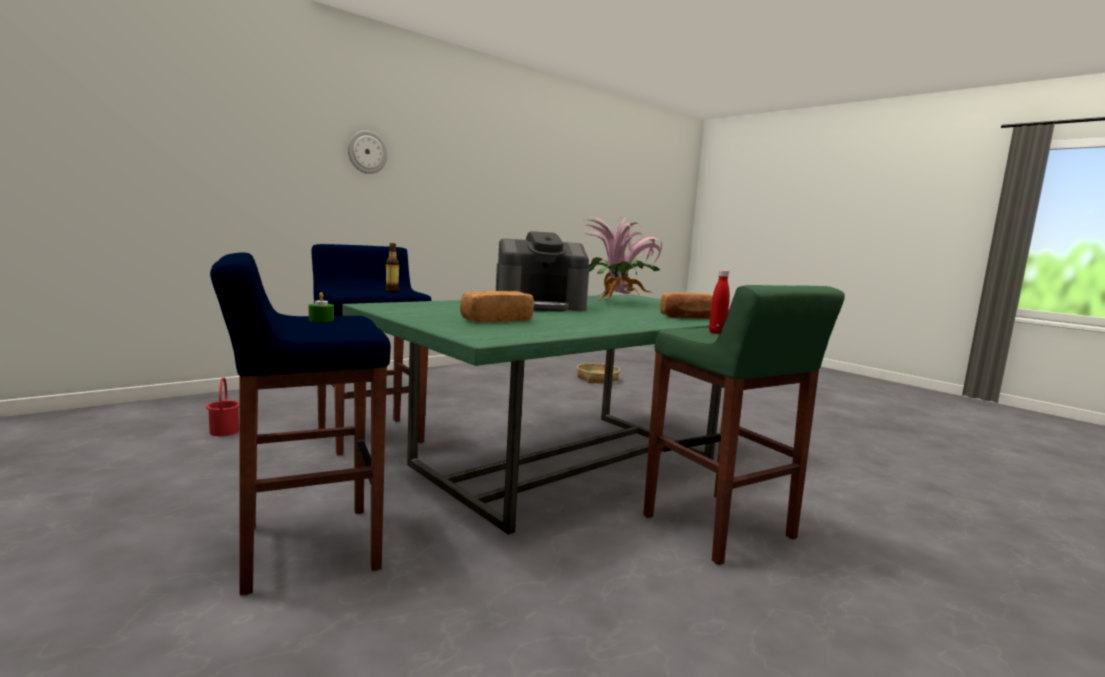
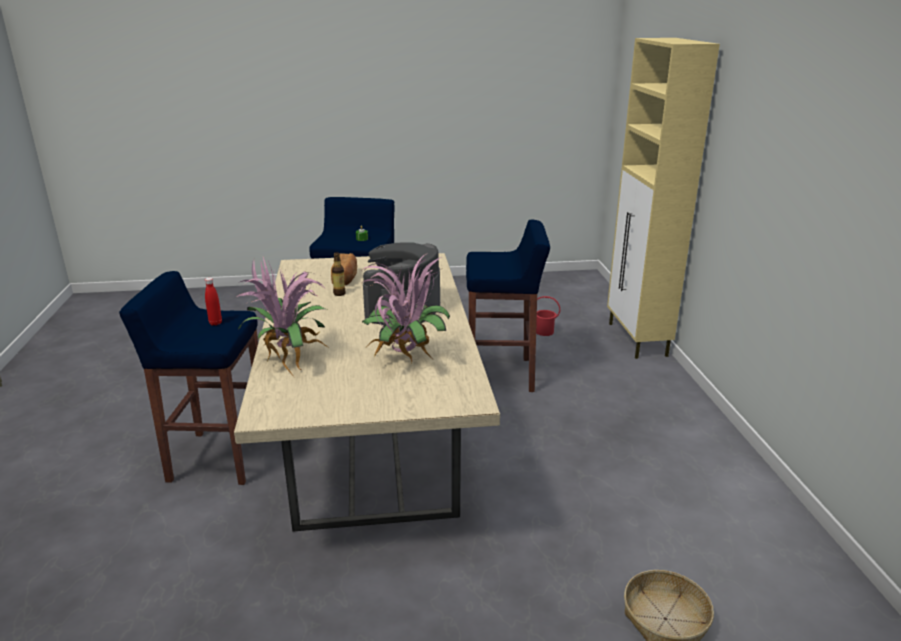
camera: 125 degrees right, 15 degrees up
green dining table [342,294,729,535] -> beige dining table [234,253,500,532]
wall clock [348,130,388,174] -> none
bottle [385,243,399,292] -> bottle moved to [332,252,346,296]
green stool [643,285,845,565] -> blue stool [119,271,258,485]
bread [660,292,713,319] -> potted plant [236,257,327,377]
none -> beige cabinet [607,38,720,359]

